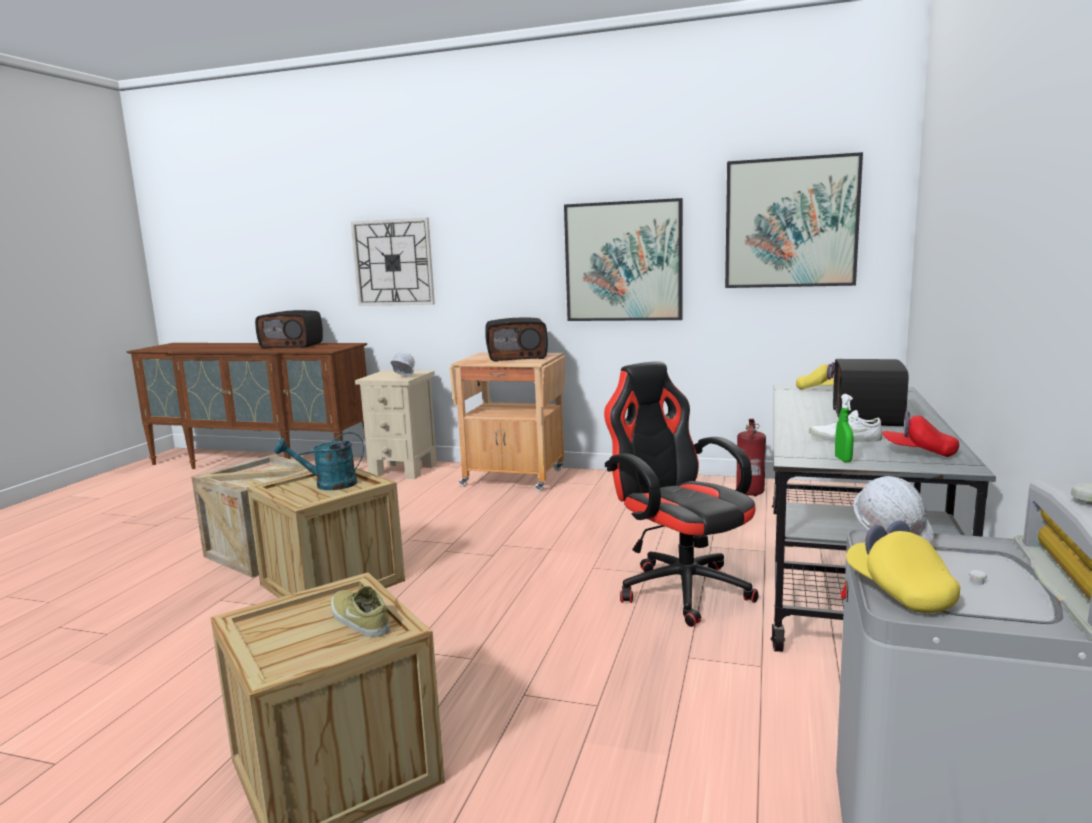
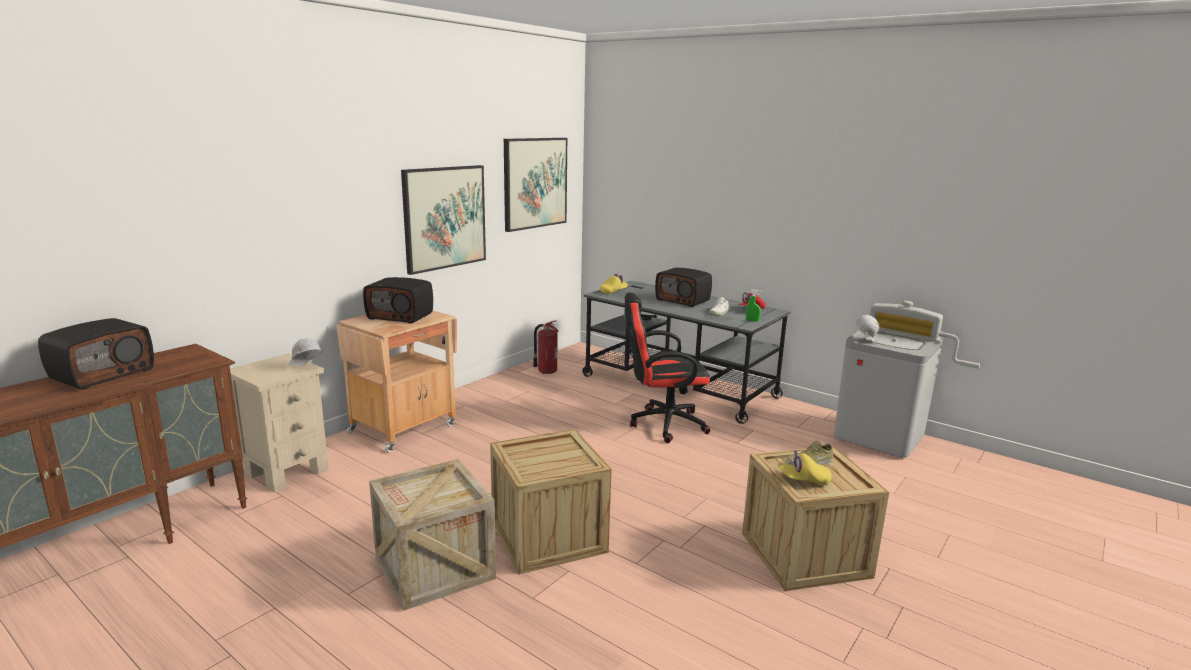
camera: 70 degrees left, 5 degrees up
turquoise watering can [274,432,364,490] -> none
wall clock [351,218,435,306] -> none
radio [485,318,548,362] -> radio turned 90 degrees clockwise [363,277,433,324]
yellow cap [846,520,960,613] -> yellow cap moved to [779,450,832,485]

